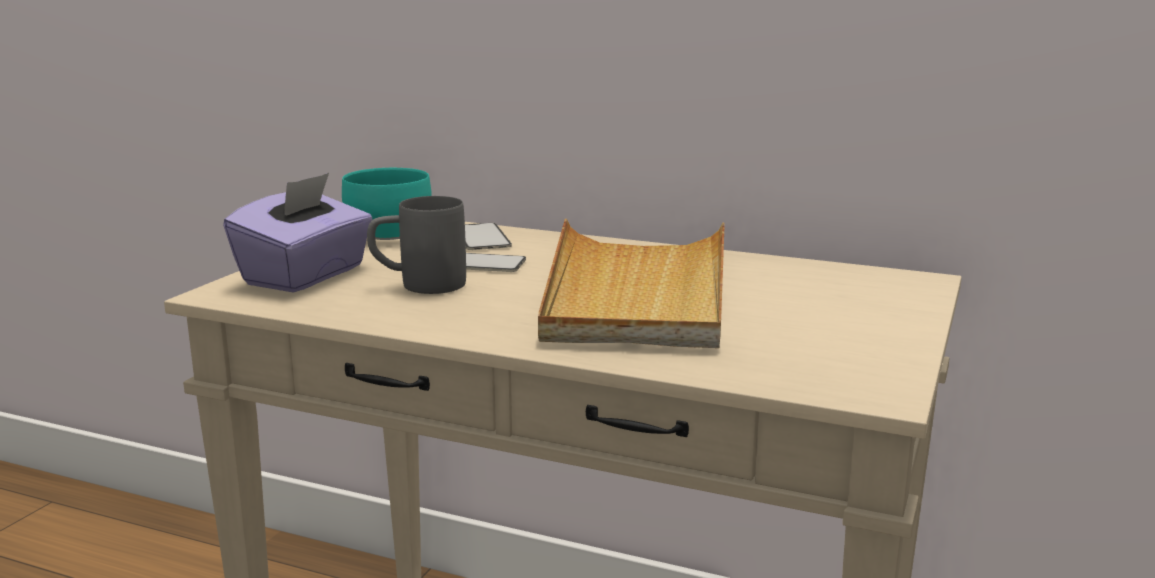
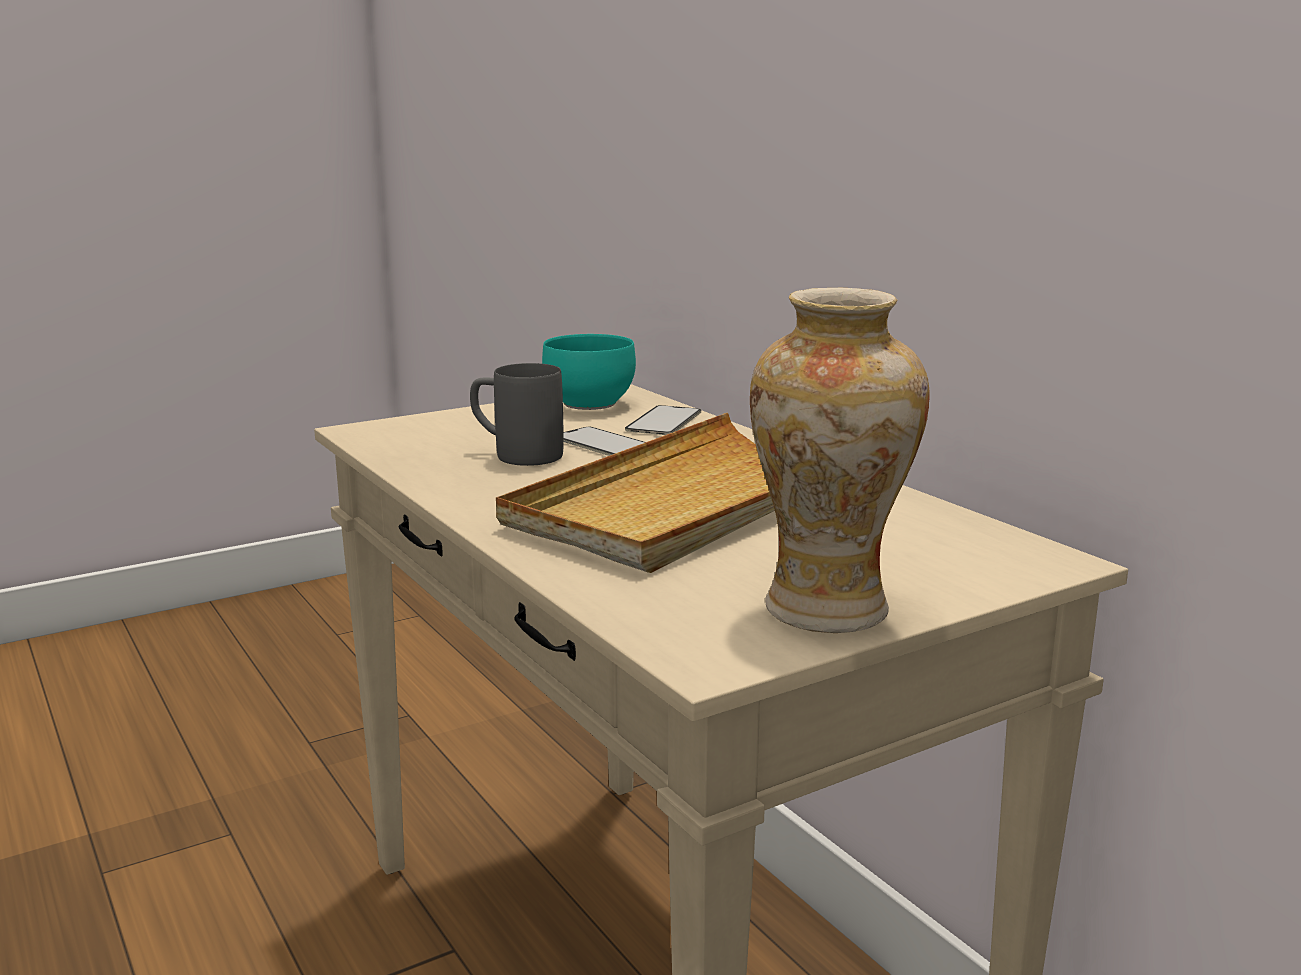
camera: 35 degrees right, 0 degrees up
purple tissue box [223,173,373,293] -> none
none -> vase [750,288,930,633]

